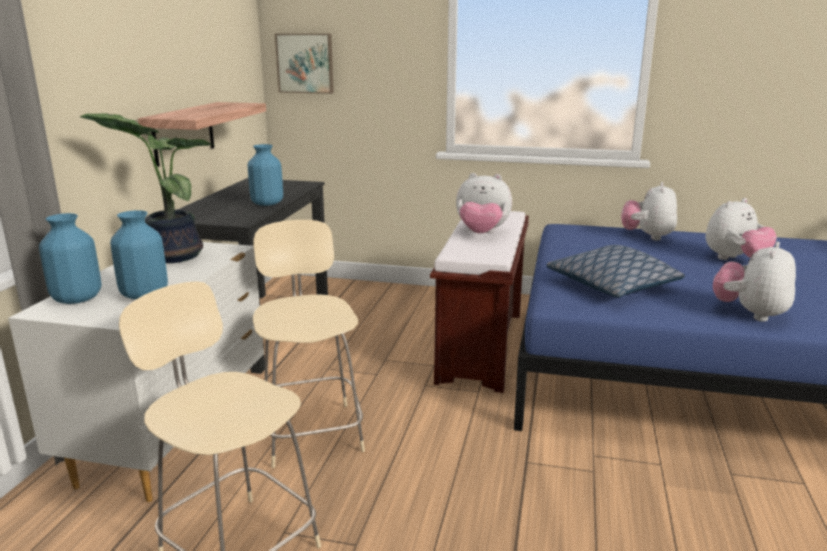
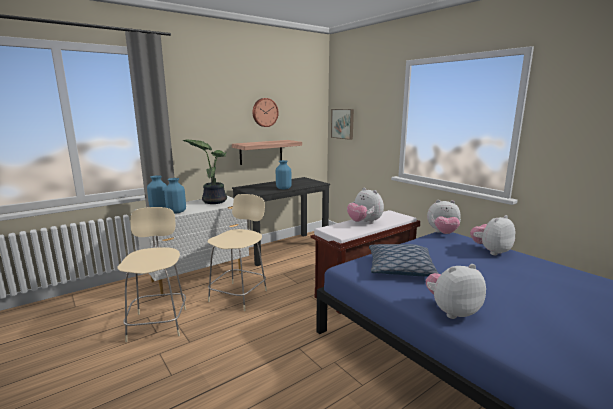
camera: 40 degrees right, 5 degrees down
plush toy [705,198,777,260] -> plush toy moved to [427,200,461,234]
none -> wall clock [252,98,279,127]

